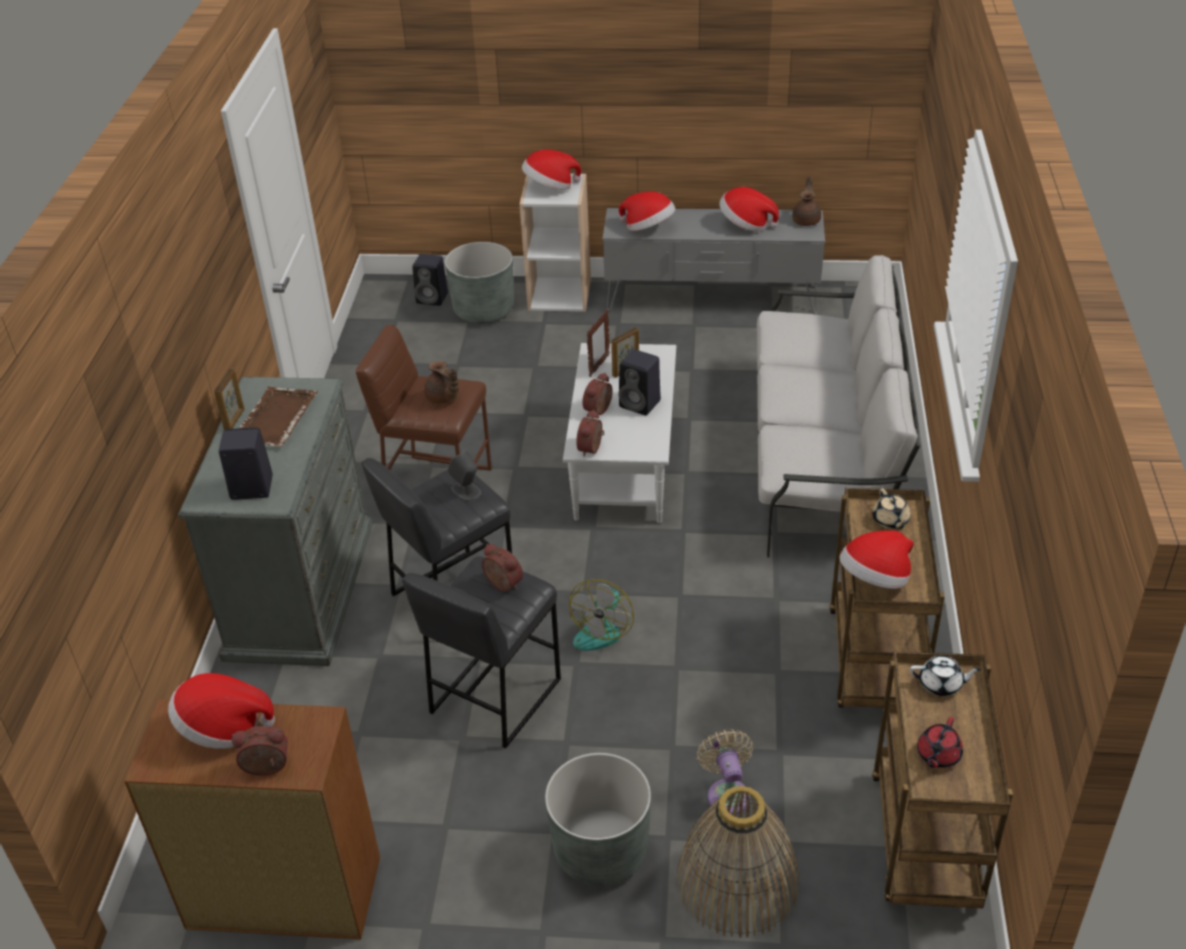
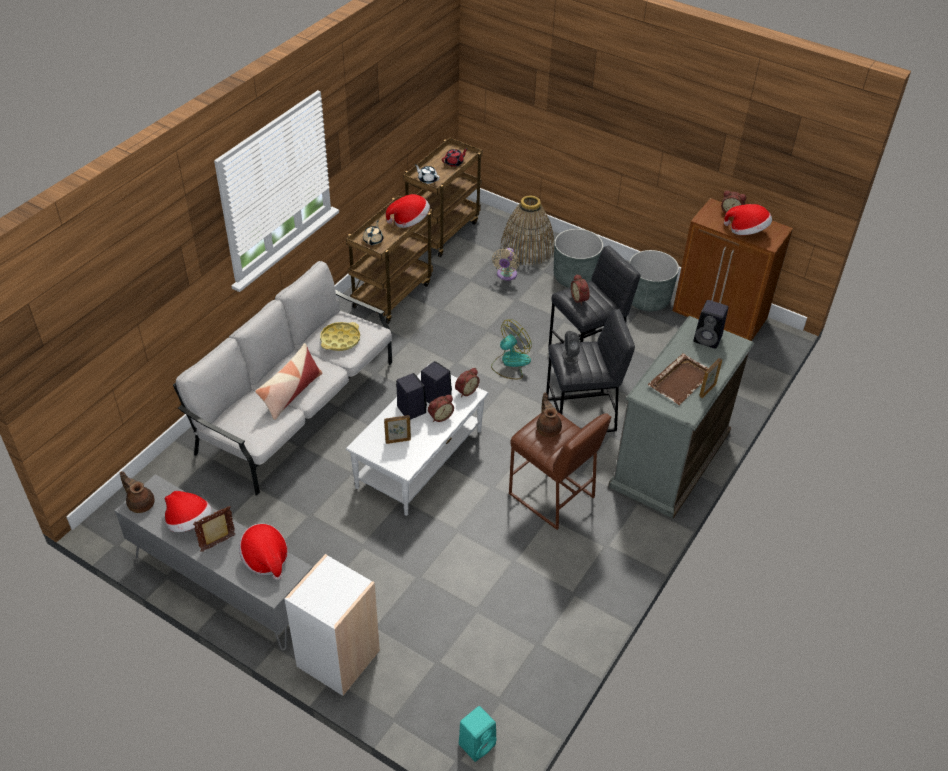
camera: 155 degrees left, 5 degrees up
black speaker [412,254,448,306] -> black speaker moved to [421,361,452,404]
grey planter [445,242,514,324] -> grey planter moved to [629,250,679,312]
hat [522,149,581,190] -> none
picture frame [587,309,610,377] -> picture frame moved to [193,506,235,552]
brown teapot [792,176,821,226] -> brown teapot turned 90 degrees clockwise [120,471,155,513]
none -> pillow [255,343,323,420]
none -> yellow tray [320,322,360,351]
none -> turquoise speaker [459,706,497,762]

